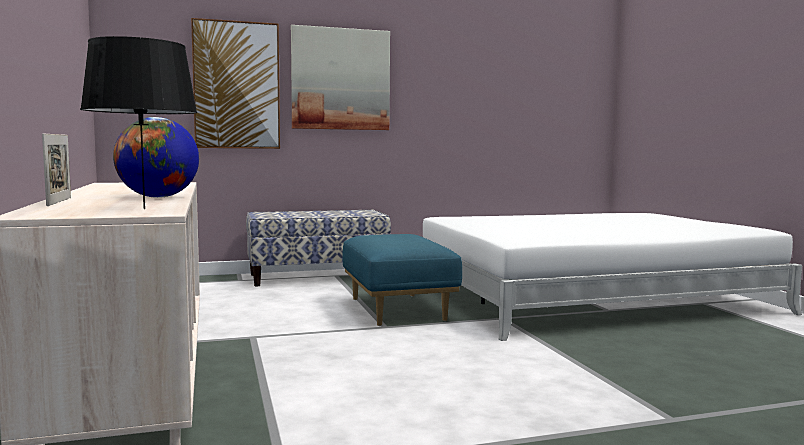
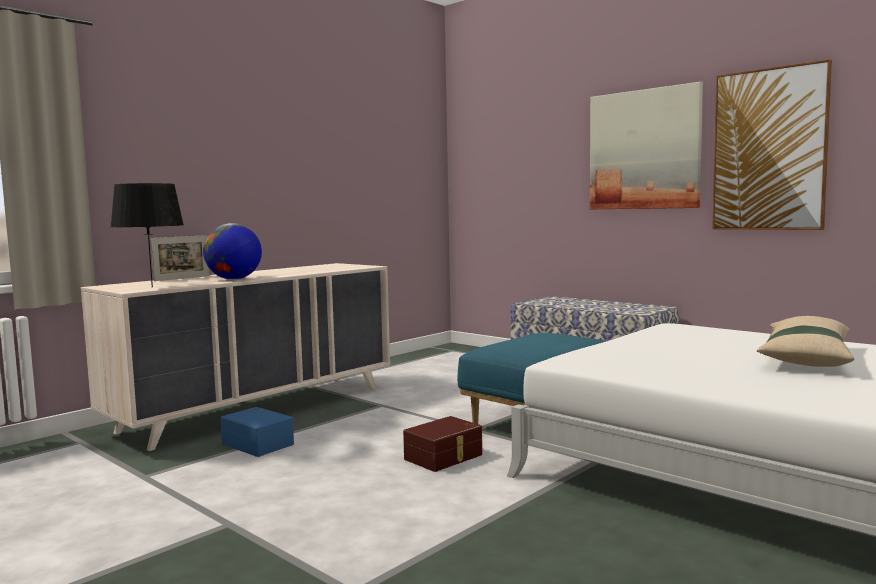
camera: 60 degrees right, 0 degrees up
picture [191,18,280,149] -> picture moved to [712,59,832,230]
none -> blue storage box [221,407,294,457]
none -> brown storage box [403,416,482,472]
none -> beige pillow [757,316,854,367]

